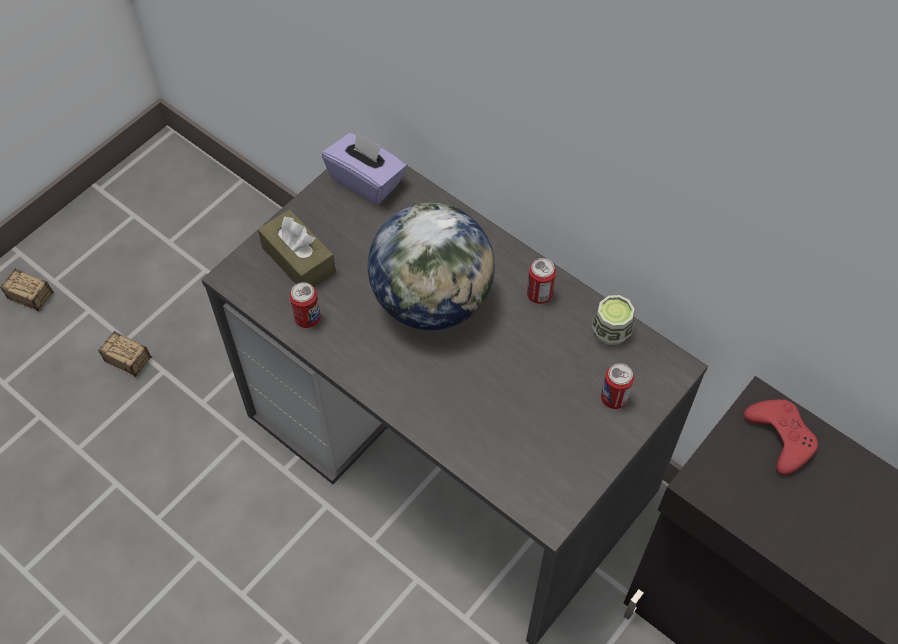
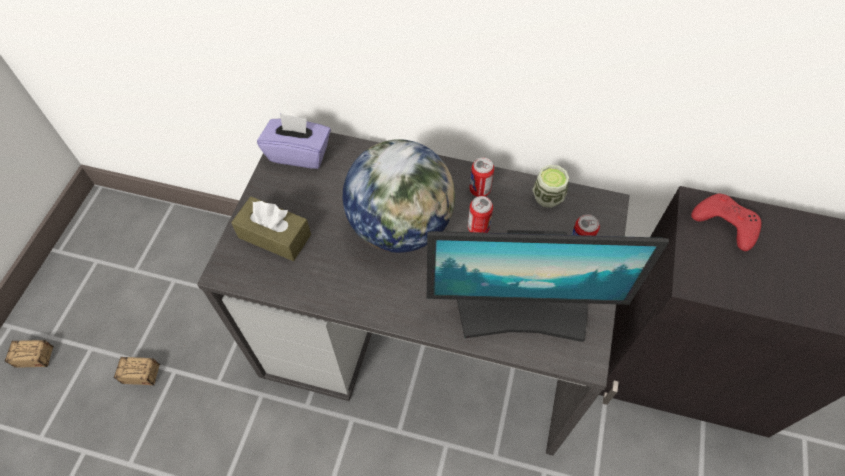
camera: 25 degrees left, 0 degrees up
can [290,282,321,328] -> can moved to [468,196,493,233]
none -> monitor [427,230,669,342]

